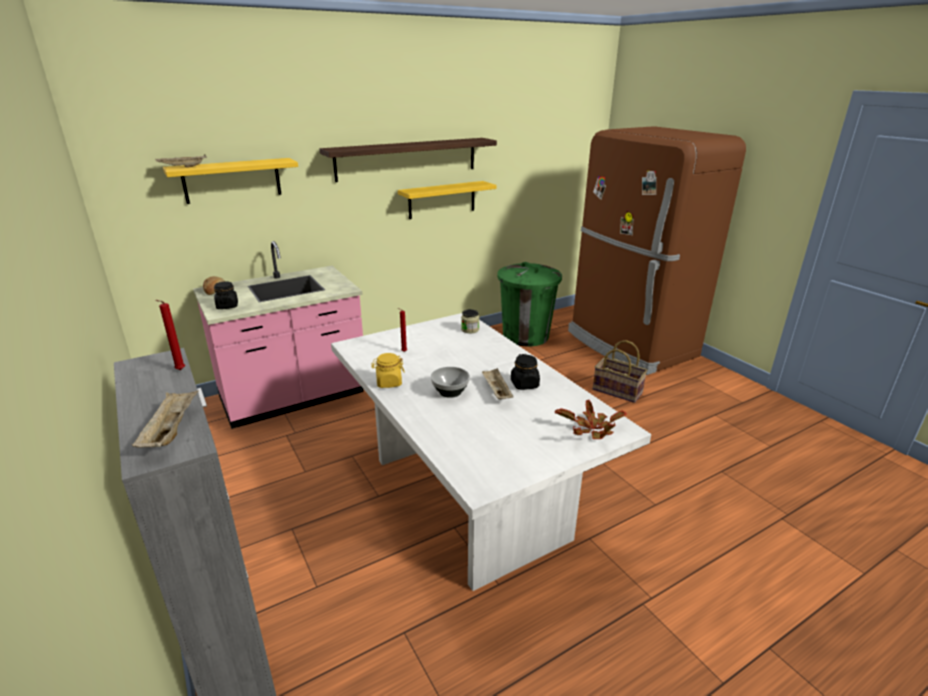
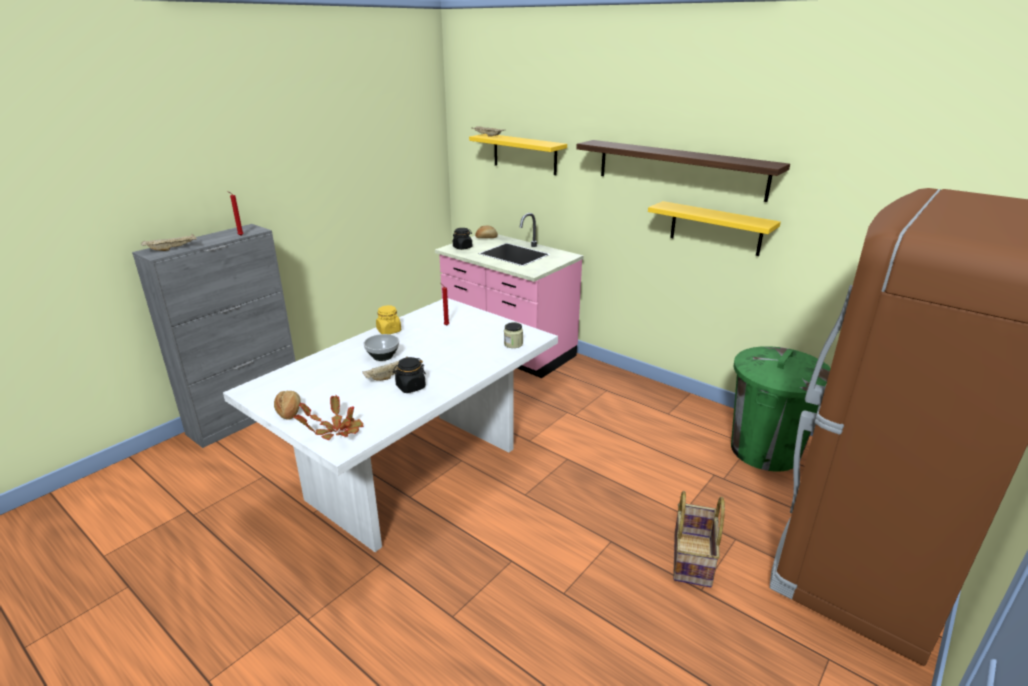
camera: 70 degrees right, 0 degrees up
none -> bread [274,391,301,419]

